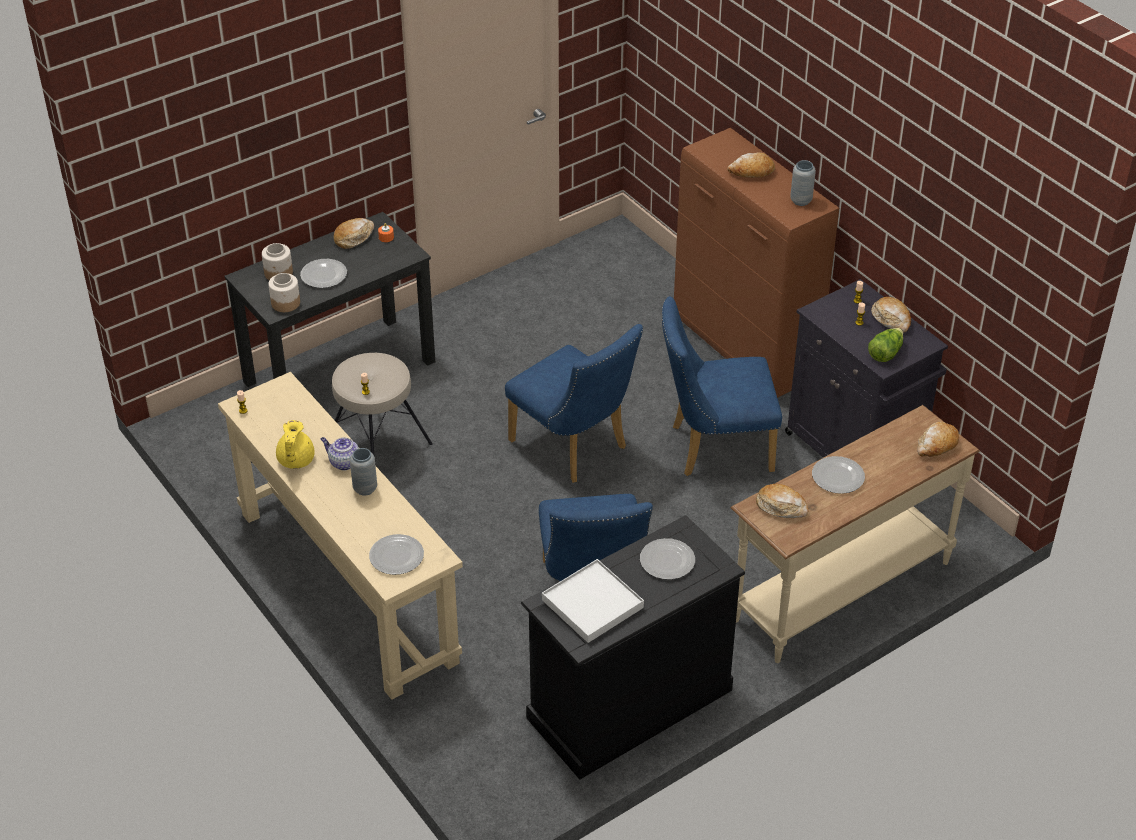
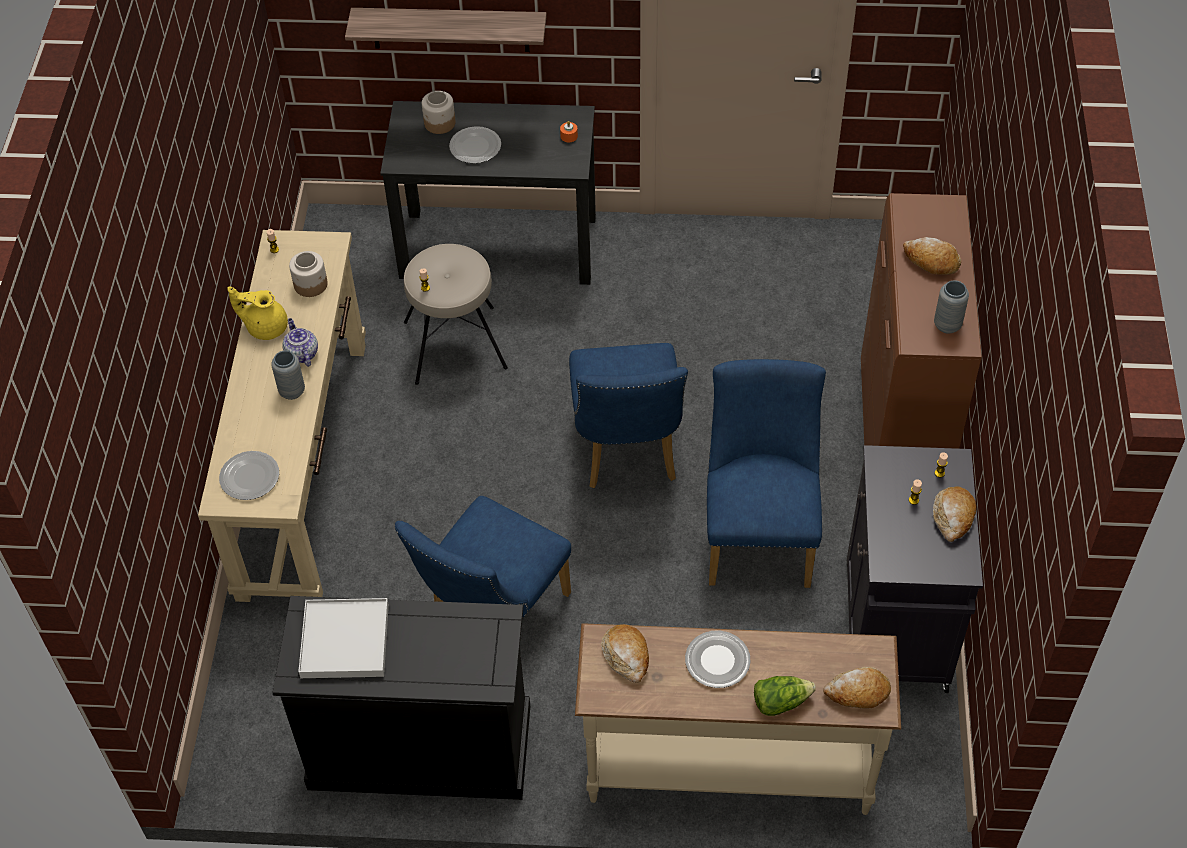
camera: 40 degrees right, 10 degrees up
jar [268,273,300,312] -> jar moved to [289,251,328,297]
yellow teapot [276,420,315,469] -> yellow teapot turned 60 degrees clockwise [227,286,288,340]
bread [334,218,374,249] -> none
plate [640,538,695,580] -> none
blue chair [662,296,782,476] -> blue chair turned 60 degrees clockwise [707,359,826,588]
lettuce [868,328,903,362] -> lettuce moved to [754,676,816,716]
none -> shelf [345,8,547,52]

